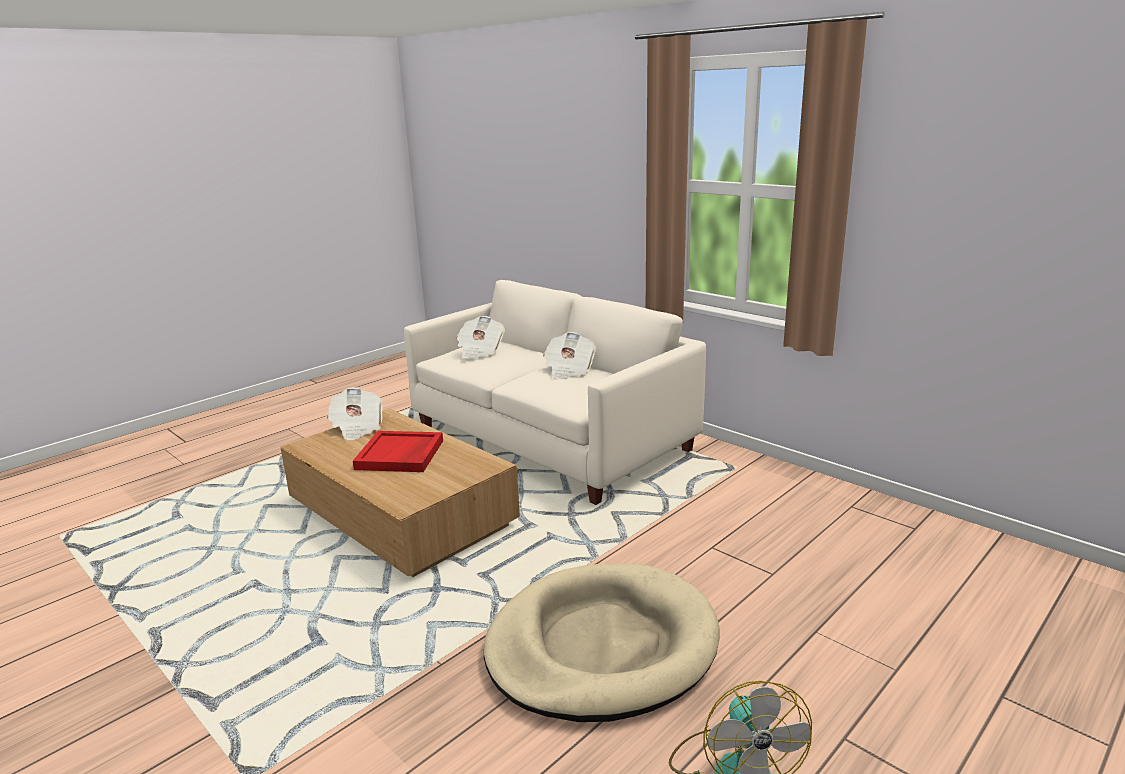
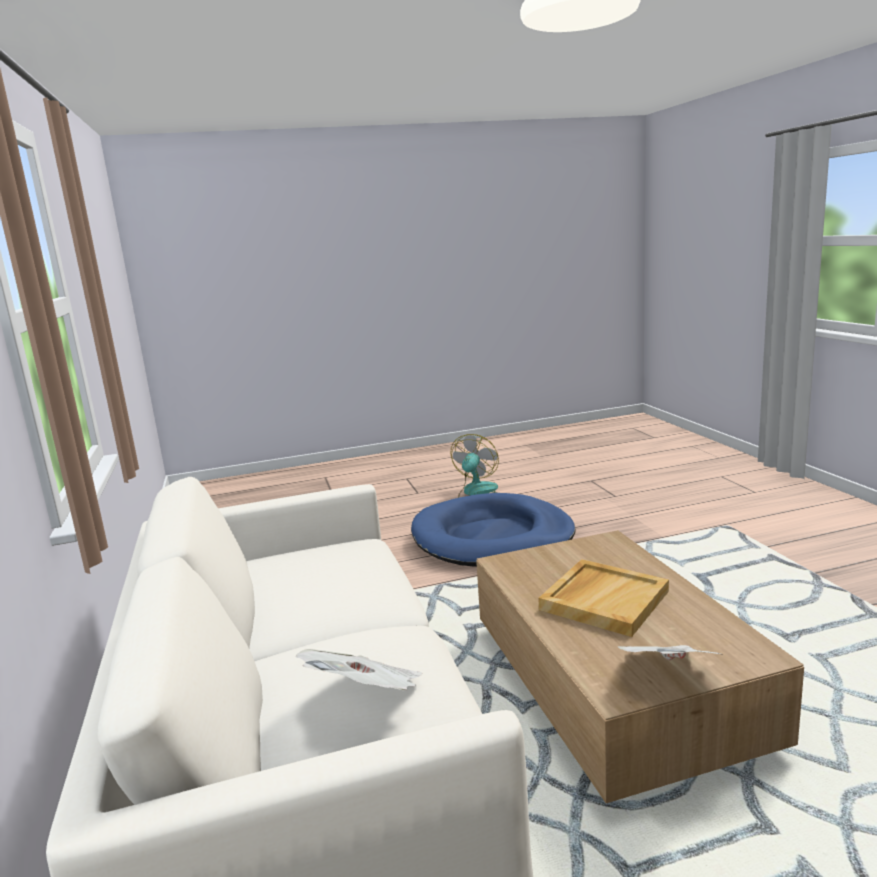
camera: 150 degrees left, 5 degrees down
red tray [353,431,443,472] -> beige tray [538,559,669,637]
beige dog bed [484,563,720,722] -> blue dog bed [411,493,575,567]
newspaper [543,332,596,380] -> none

